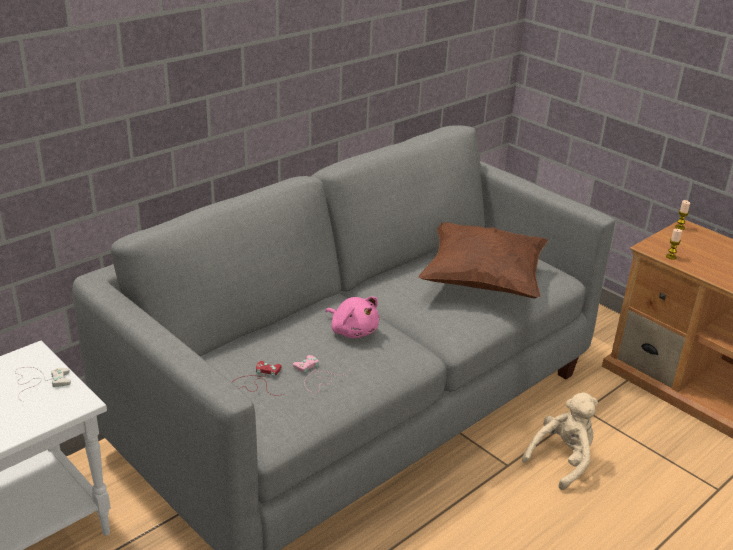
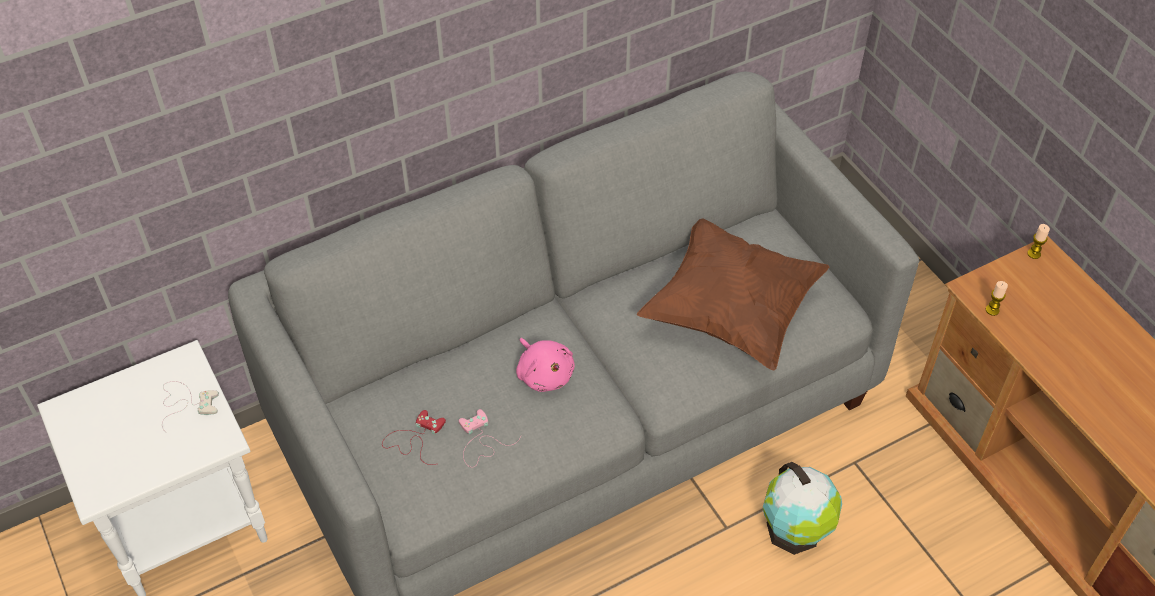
camera: 15 degrees right, 20 degrees up
beige plush toy [522,392,598,490] -> globe [763,462,842,555]

